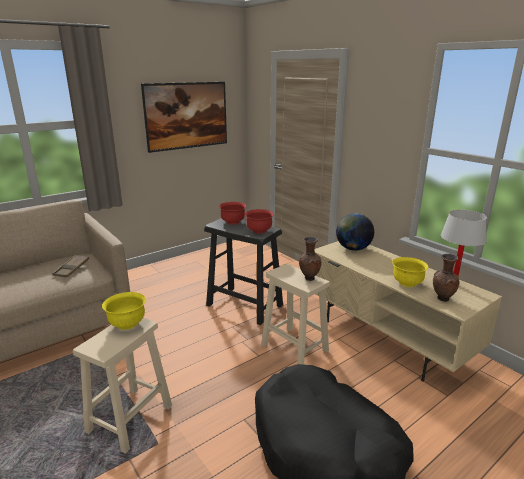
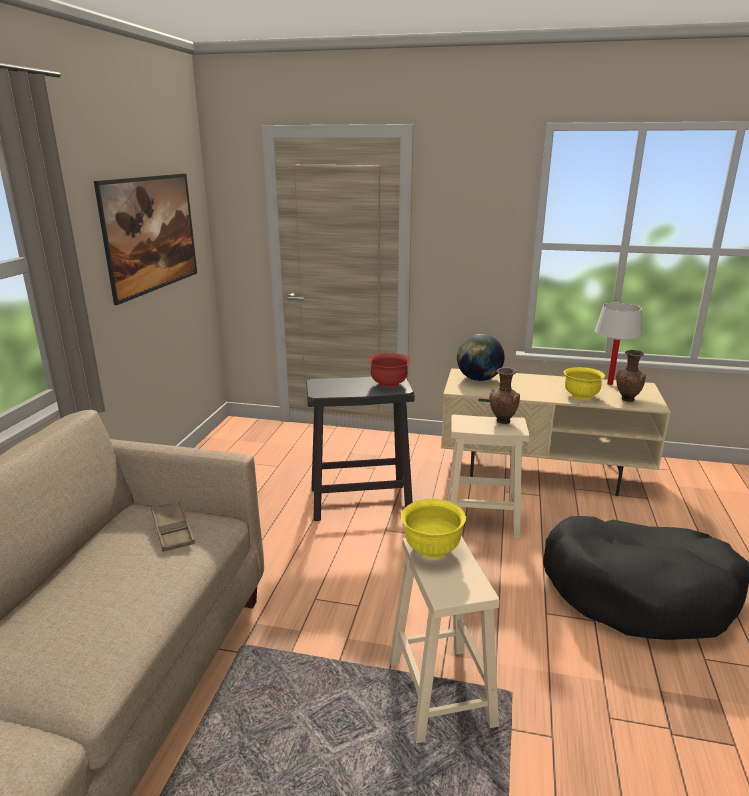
camera: 40 degrees left, 0 degrees up
red bowl [219,202,246,225] -> none

